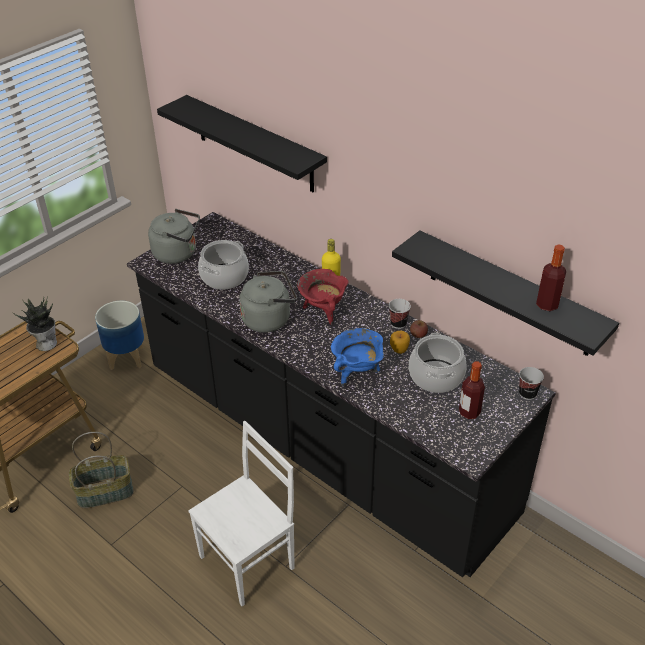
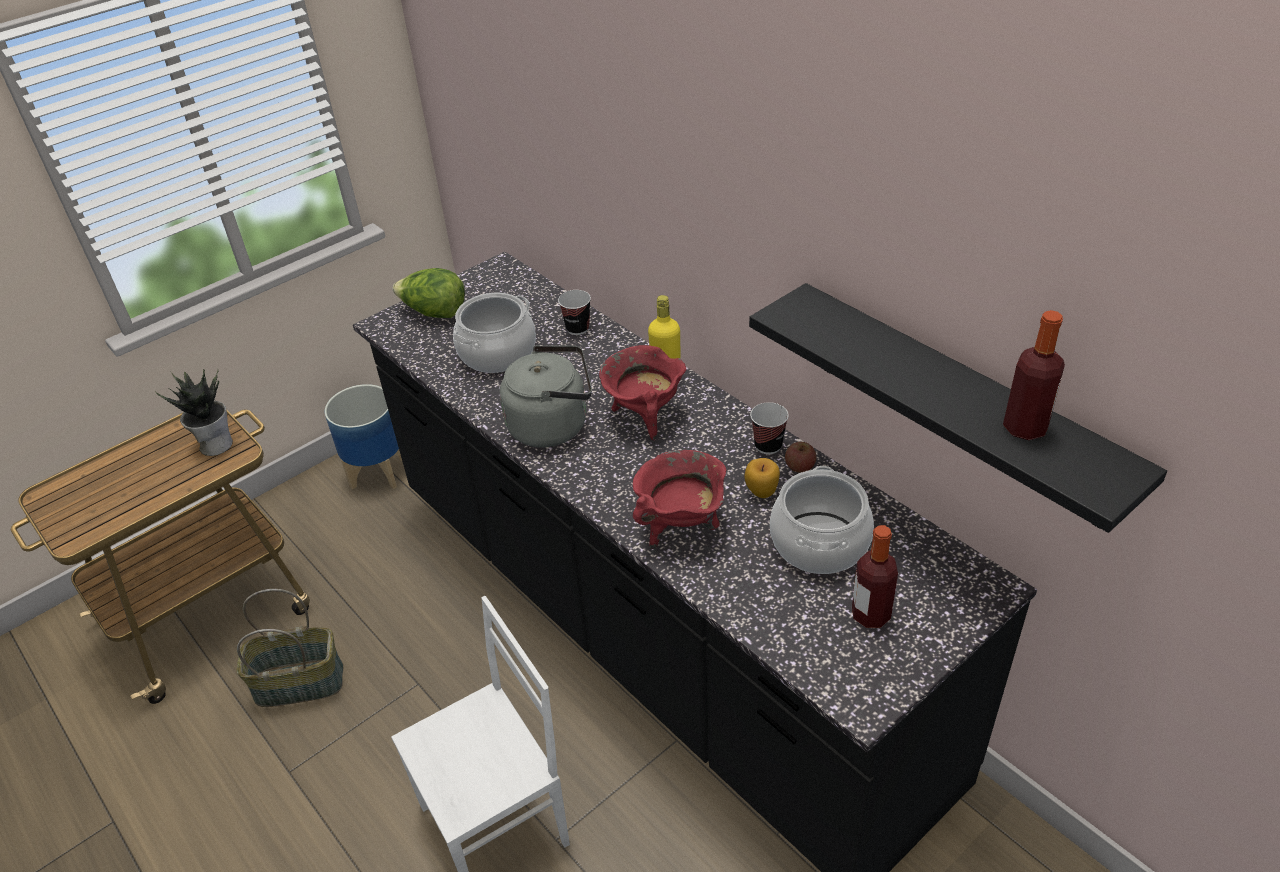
camera: 10 degrees right, 0 degrees up
grey kettle [148,209,200,264] -> lettuce [393,268,465,318]
black shelf [157,95,327,192] -> none
blue cooking pot [331,328,384,386] -> red cooking pot [633,450,726,549]
cup [519,367,544,400] -> cup moved to [558,290,591,335]

